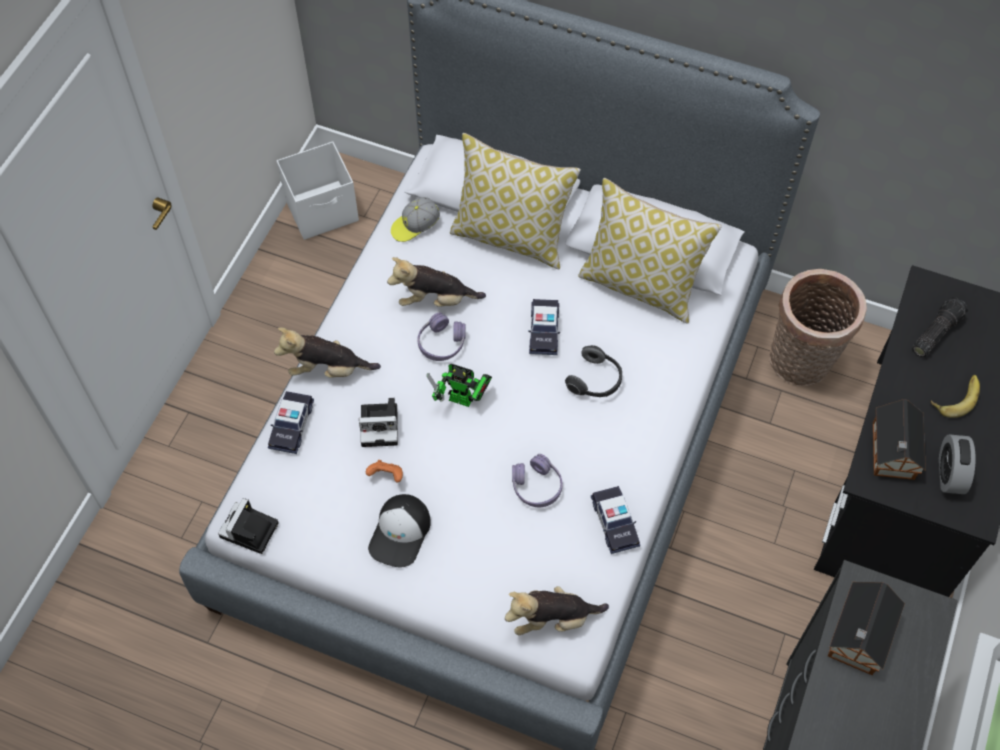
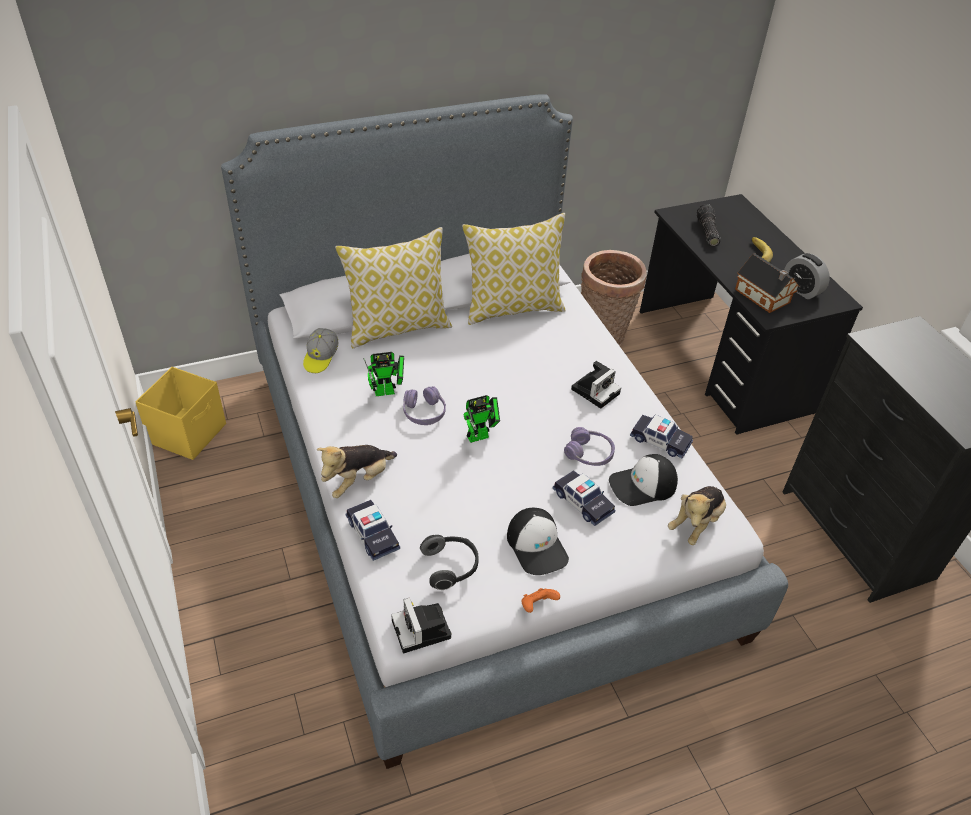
camera: 45 degrees left, 15 degrees down
white storage box [277,141,359,240] -> yellow storage box [135,367,226,460]
camera [359,398,398,447] -> camera moved to [571,361,621,409]
orange game controller [366,460,403,483] -> orange game controller moved to [521,588,560,613]
plush toy [387,257,486,307] -> toy robot [363,352,404,396]
toy car [528,299,560,355] -> toy car moved to [552,470,615,526]
headphones [565,345,622,397] -> headphones moved to [420,535,479,590]
toy house [828,582,905,675] -> none
none -> cap [609,454,678,506]

